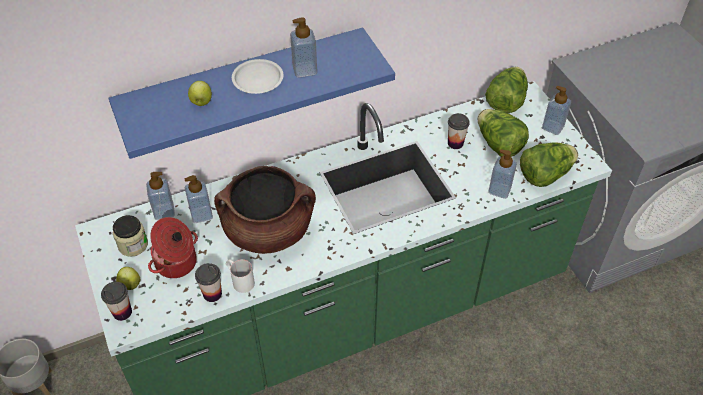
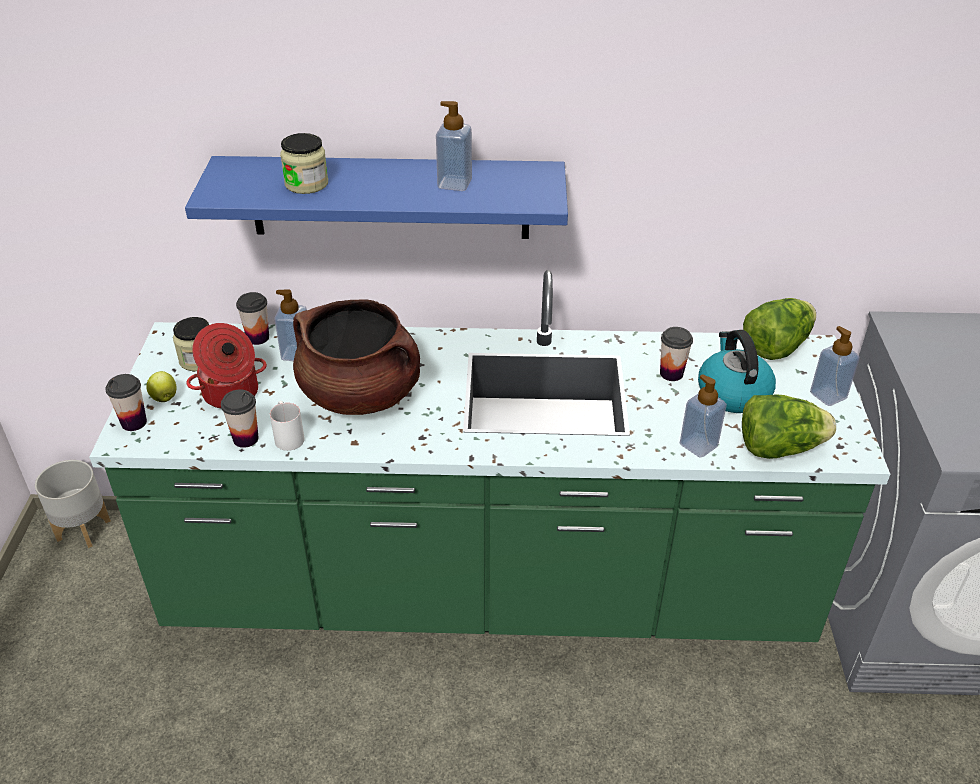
camera: 25 degrees right, 10 degrees down
soap dispenser [146,172,175,220] -> cup [236,292,269,345]
apple [188,81,212,106] -> jar [280,133,328,194]
white plate [232,59,283,94] -> none
lettuce [478,109,529,157] -> kettle [698,330,776,413]

